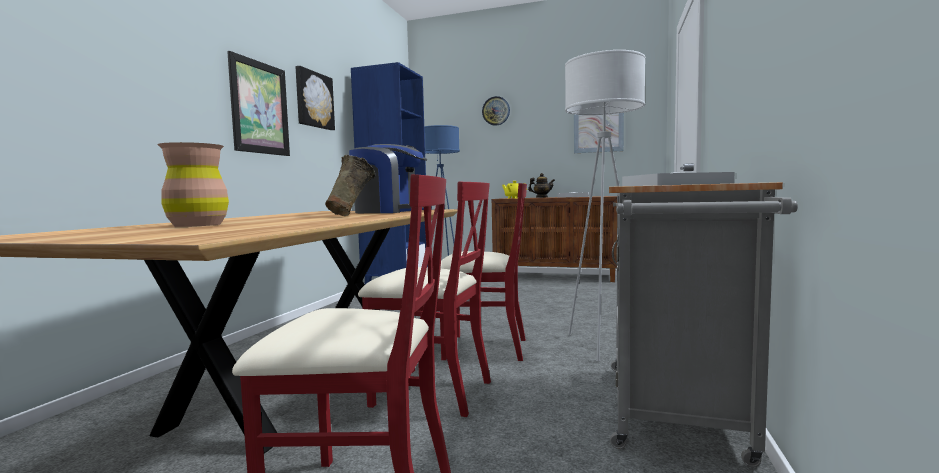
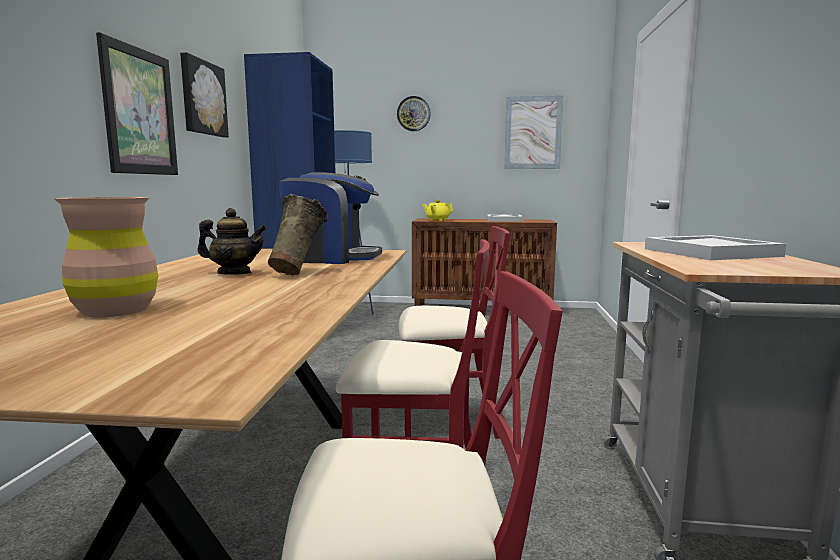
camera: 10 degrees left, 5 degrees up
teapot [528,173,555,197] -> teapot moved to [197,208,267,275]
white floor lamp [565,50,646,361] -> none

